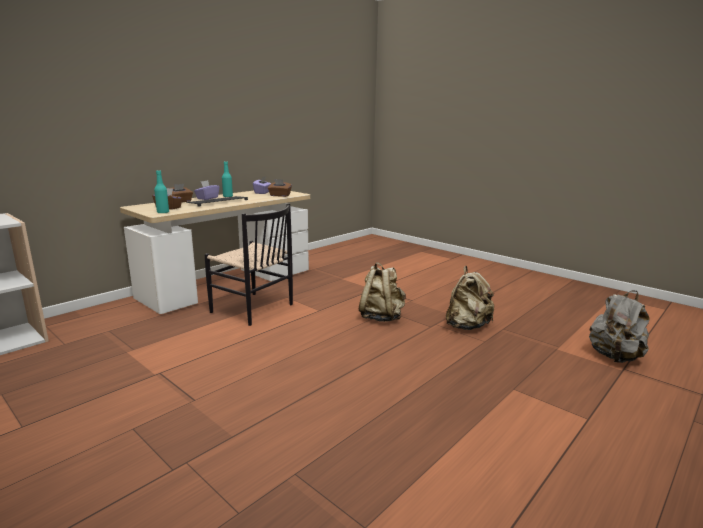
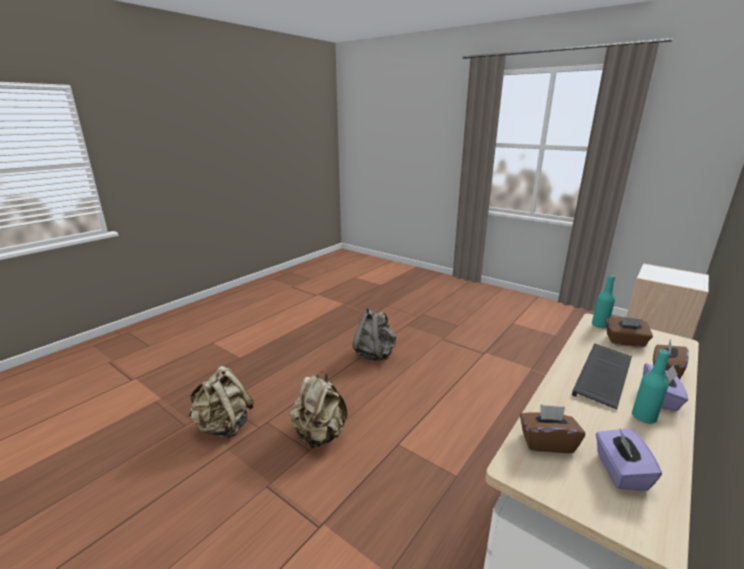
camera: 175 degrees right, 5 degrees up
black chair [204,203,293,326] -> none
grey backpack [589,291,650,363] -> grey backpack moved to [353,307,396,361]

